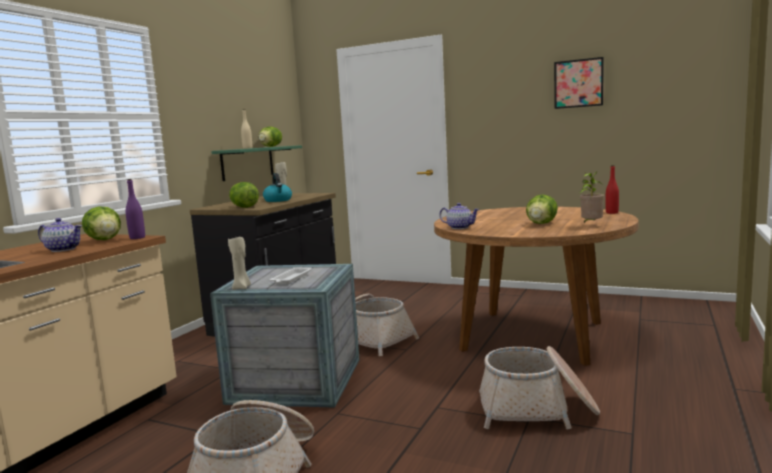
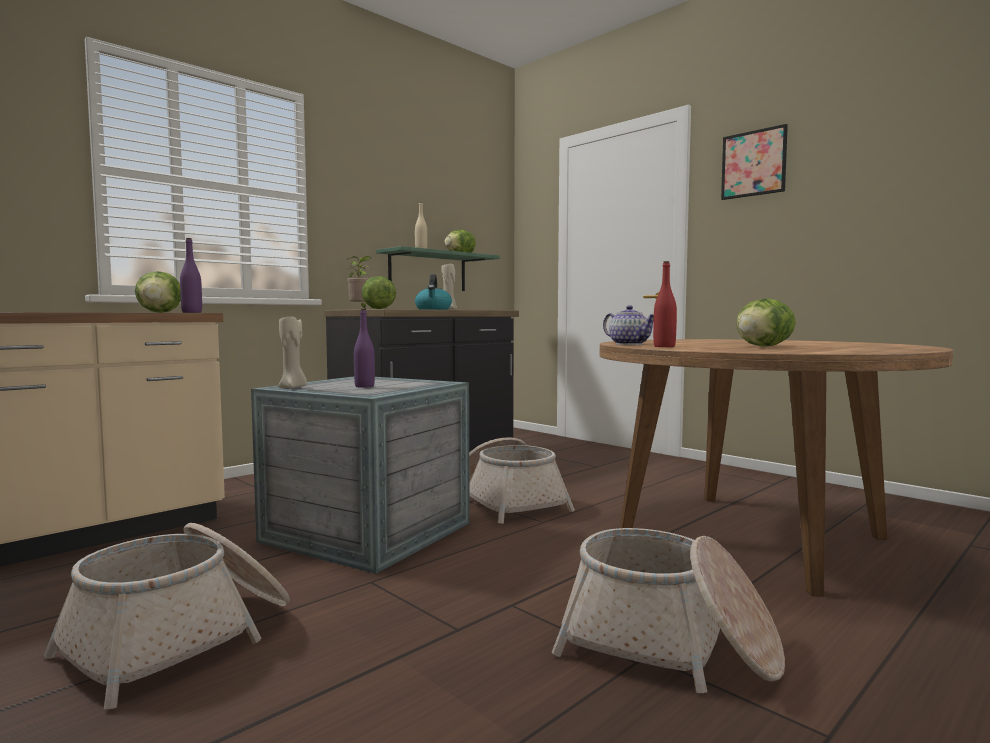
camera: 20 degrees right, 5 degrees down
teapot [38,218,82,252] -> none
white tray [270,267,312,284] -> purple bottle [354,309,375,388]
picture [554,57,604,109] -> picture moved to [721,124,788,200]
potted plant [579,171,605,223] -> potted plant moved to [347,256,372,309]
red bottle [606,165,619,214] -> red bottle moved to [653,261,677,347]

